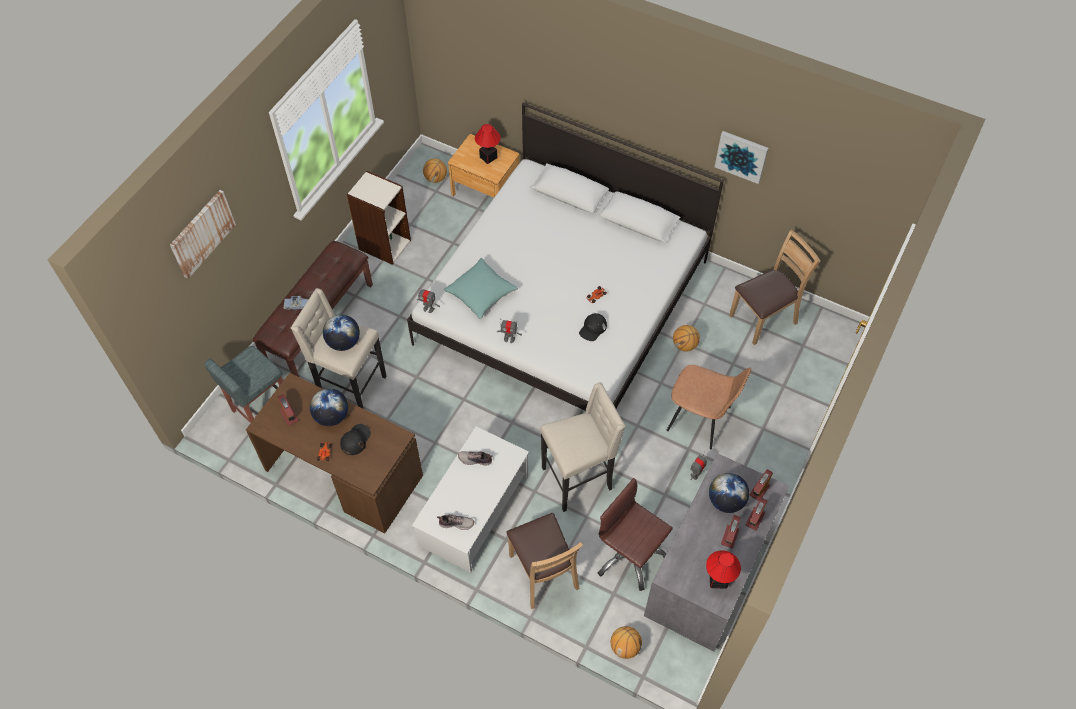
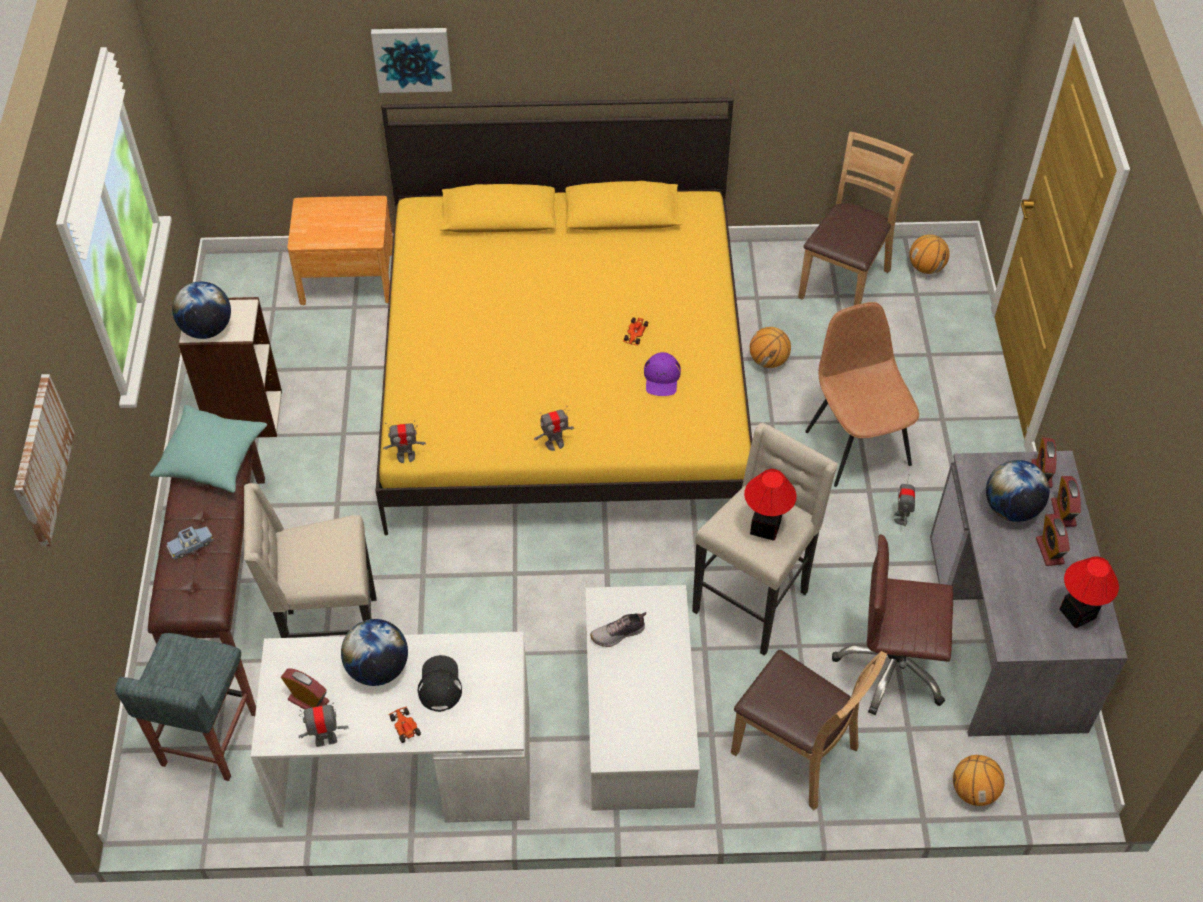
camera: 30 degrees left, 5 degrees down
brown desk [246,373,423,533] -> white desk [251,632,530,827]
globe [323,314,360,351] -> globe moved to [172,281,231,339]
white bed [407,102,724,410] -> yellow bed [375,98,752,535]
basketball [423,159,447,183] -> basketball moved to [910,234,950,274]
shoe [437,514,474,530] -> none
turquoise pillow [444,258,518,319] -> turquoise pillow moved to [150,405,267,493]
table lamp [475,124,501,164] -> table lamp moved to [744,469,797,541]
black cap [579,313,607,341] -> purple cap [644,352,681,396]
brown chair [667,365,751,449] -> brown chair turned 105 degrees counterclockwise [805,302,919,487]
picture [715,131,769,184] -> picture moved to [371,28,452,93]
none -> toy robot [299,702,349,747]

